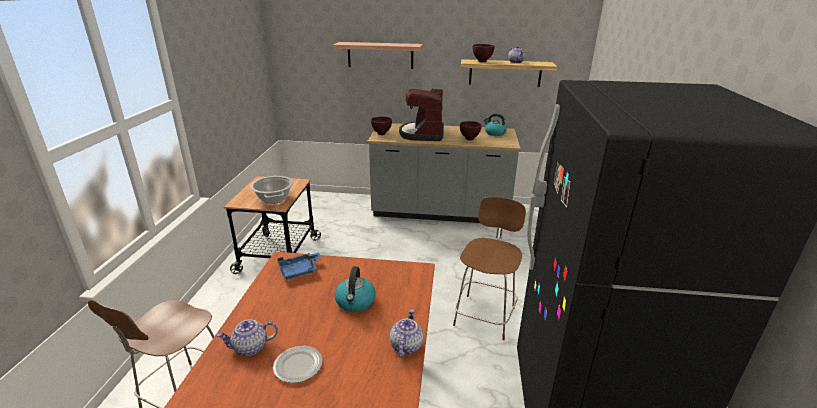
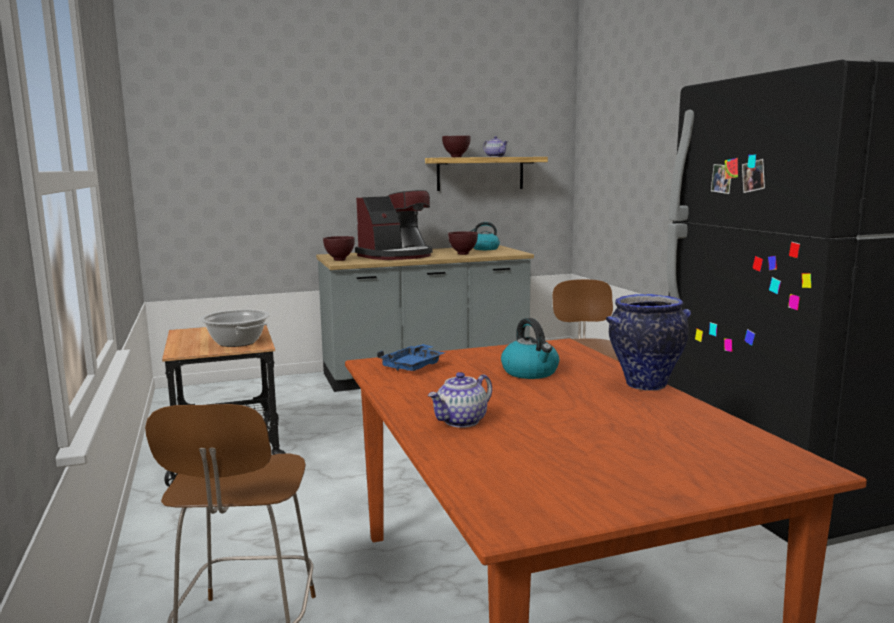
camera: 25 degrees left, 15 degrees down
plate [273,346,322,383] -> none
shelf [333,42,423,69] -> none
teapot [390,310,423,358] -> vase [606,294,691,391]
coffee machine [399,88,444,141] -> coffee machine turned 105 degrees counterclockwise [355,190,433,260]

